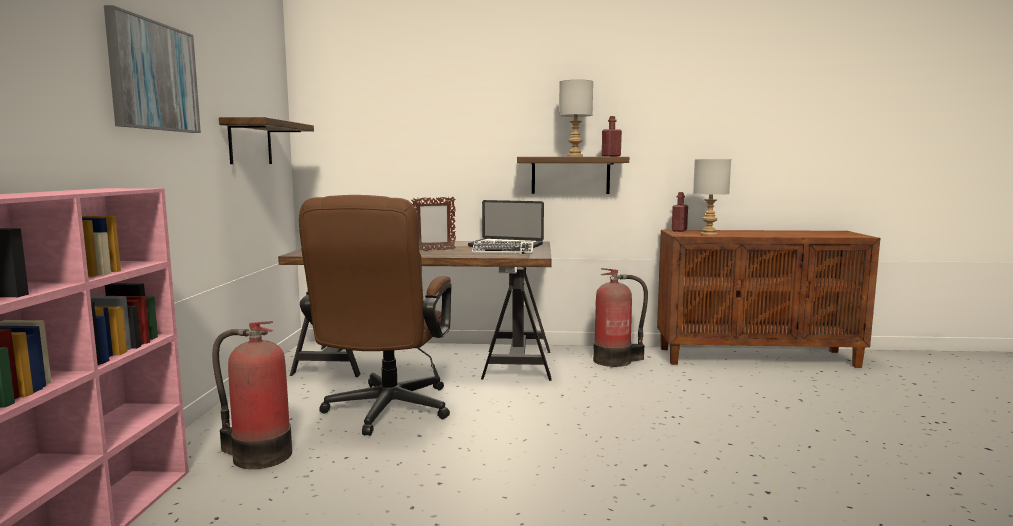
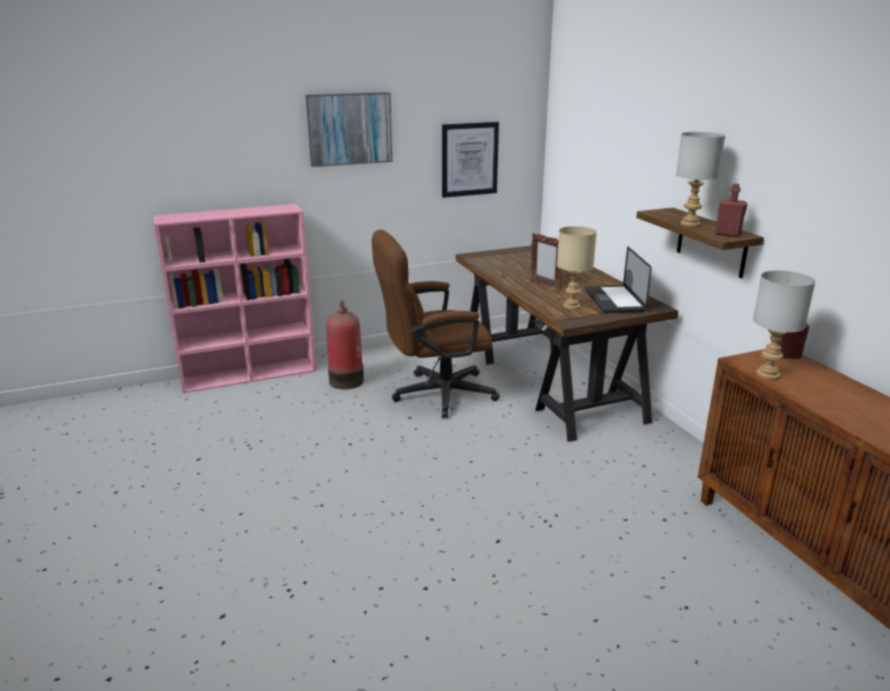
camera: 65 degrees right, 15 degrees up
shelf [219,117,314,164] -> picture [442,122,499,198]
keyboard [472,241,533,254] -> beige table lamp [557,226,597,310]
fire extinguisher [593,268,648,367] -> none

